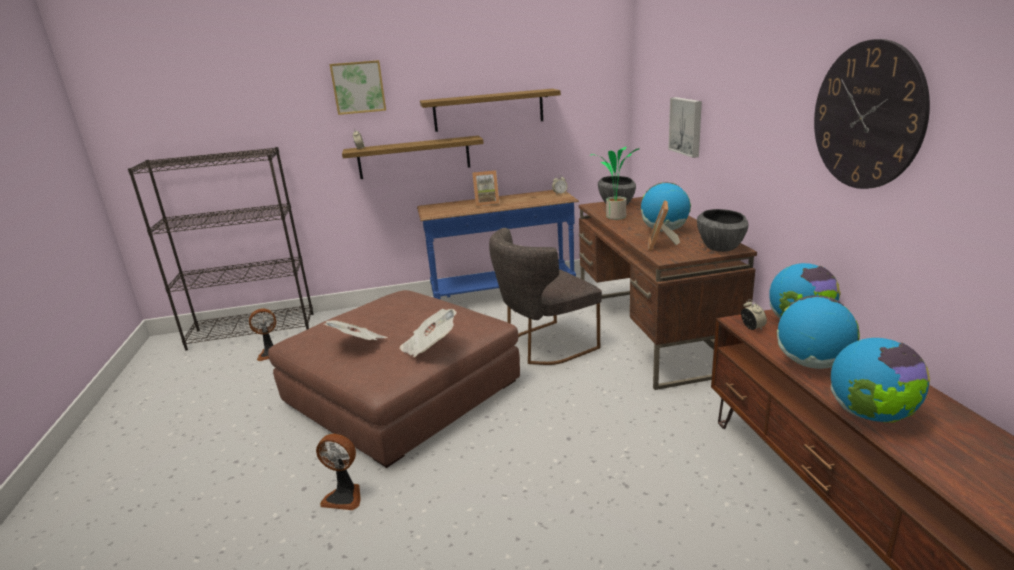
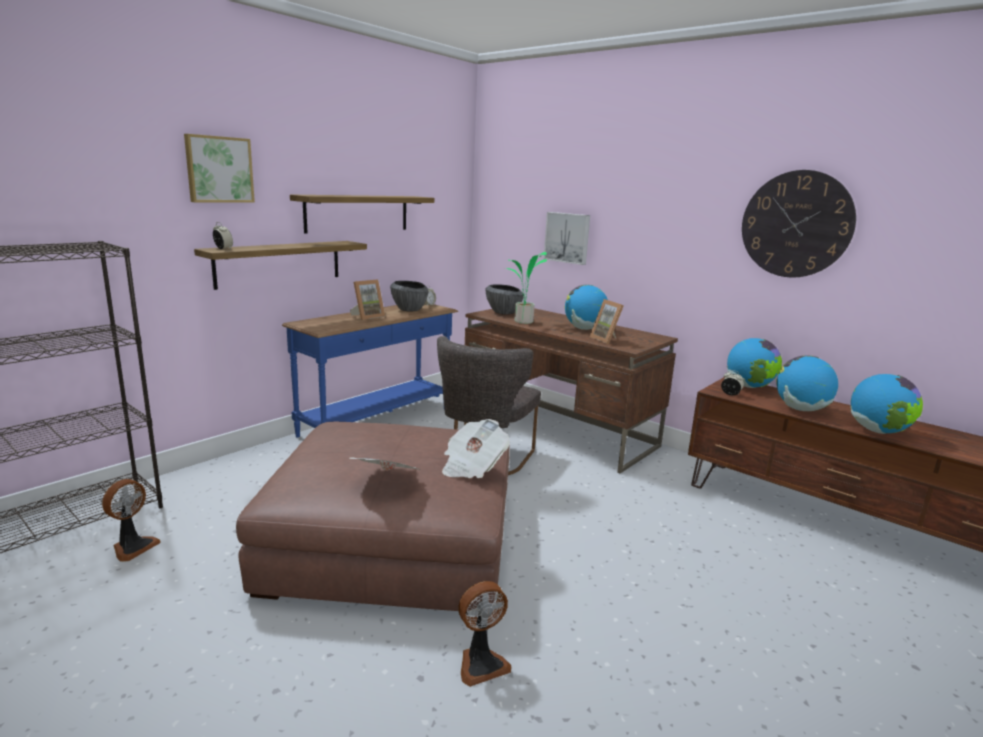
camera: 40 degrees left, 5 degrees down
bowl [697,209,748,252] -> bowl moved to [390,281,428,311]

